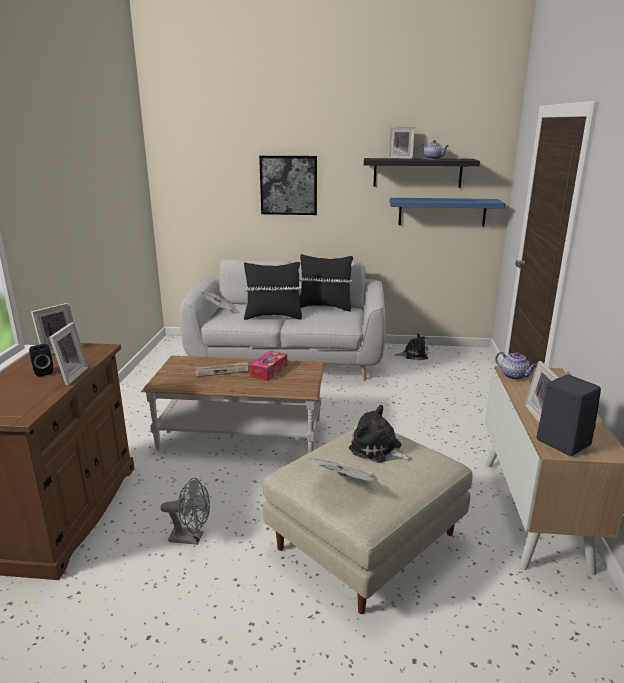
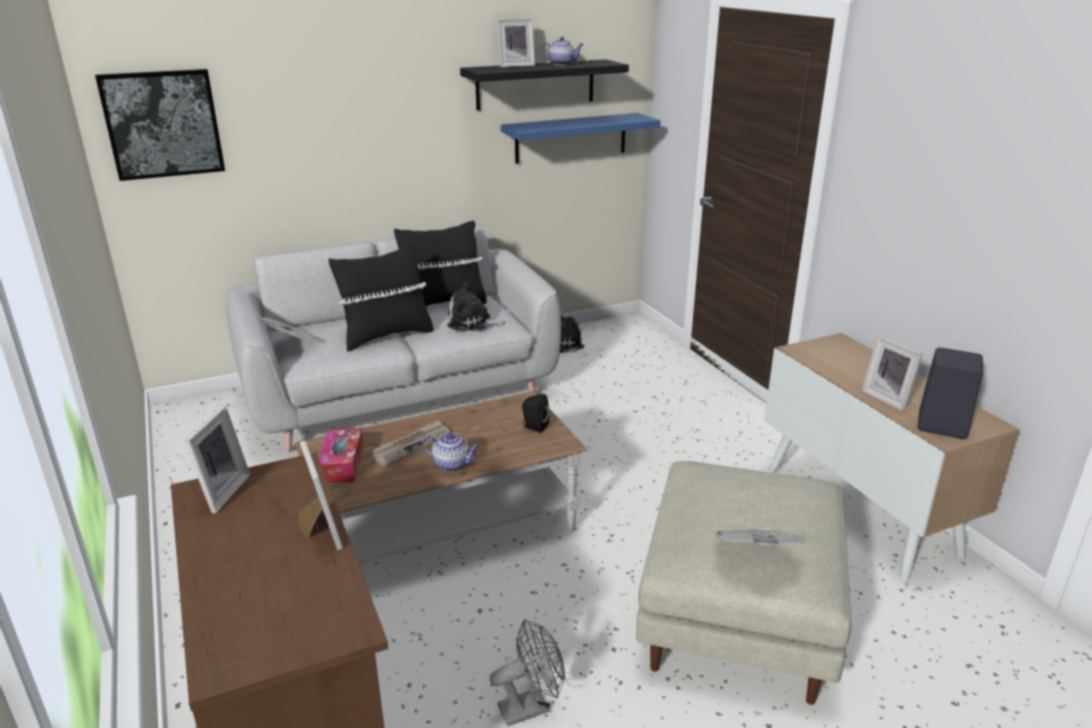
camera: 30 degrees left, 5 degrees up
black speaker [29,344,53,377] -> black speaker moved to [522,394,549,433]
tissue box [250,351,287,381] -> tissue box moved to [319,428,364,483]
picture [259,156,317,215] -> picture moved to [95,69,225,181]
plush toy [349,405,413,463] -> plush toy moved to [447,282,506,331]
teapot [495,352,537,380] -> teapot moved to [422,433,480,471]

